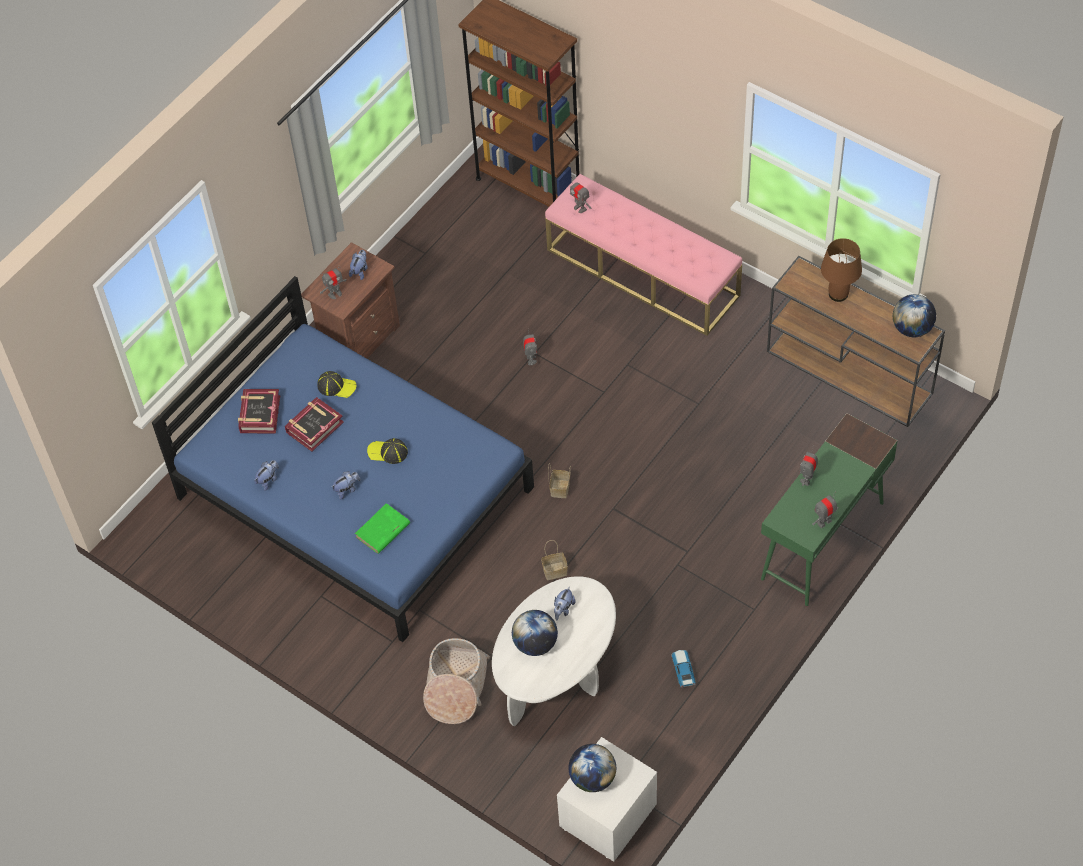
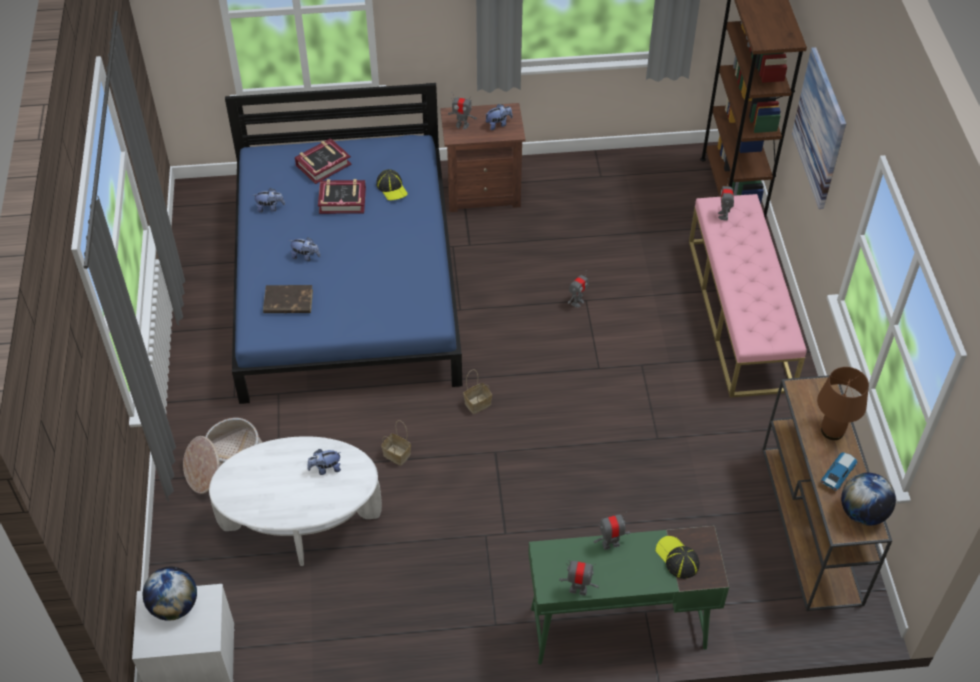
camera: 45 degrees right, 5 degrees down
green book [355,503,410,554] -> brown book [263,285,313,313]
cap [367,438,408,464] -> cap moved to [655,536,700,579]
globe [512,610,558,656] -> none
toy car [671,650,696,688] -> toy car moved to [820,452,857,491]
none -> picture [792,47,846,209]

